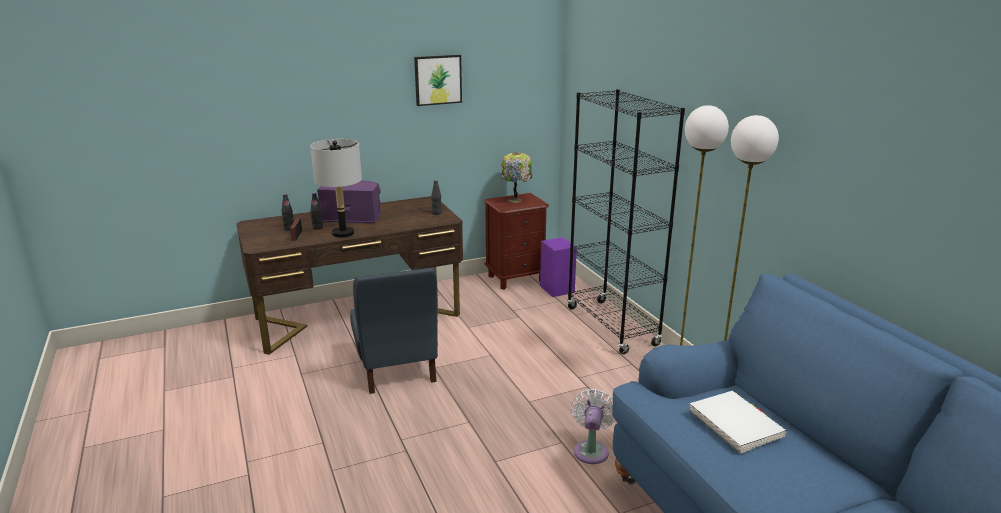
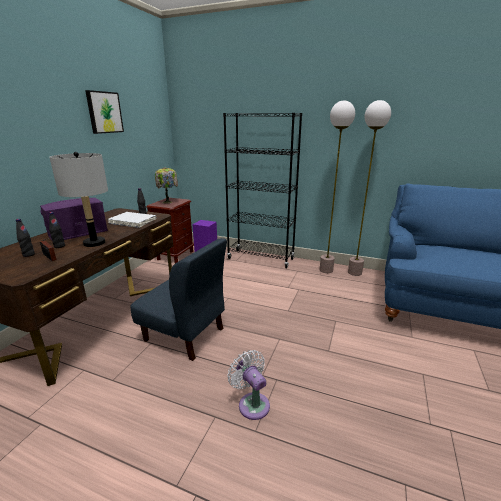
camera: 45 degrees left, 0 degrees up
white fan [571,389,615,464] -> white fan moved to [227,350,270,420]
white book [689,391,786,454] -> white book moved to [108,212,157,228]

